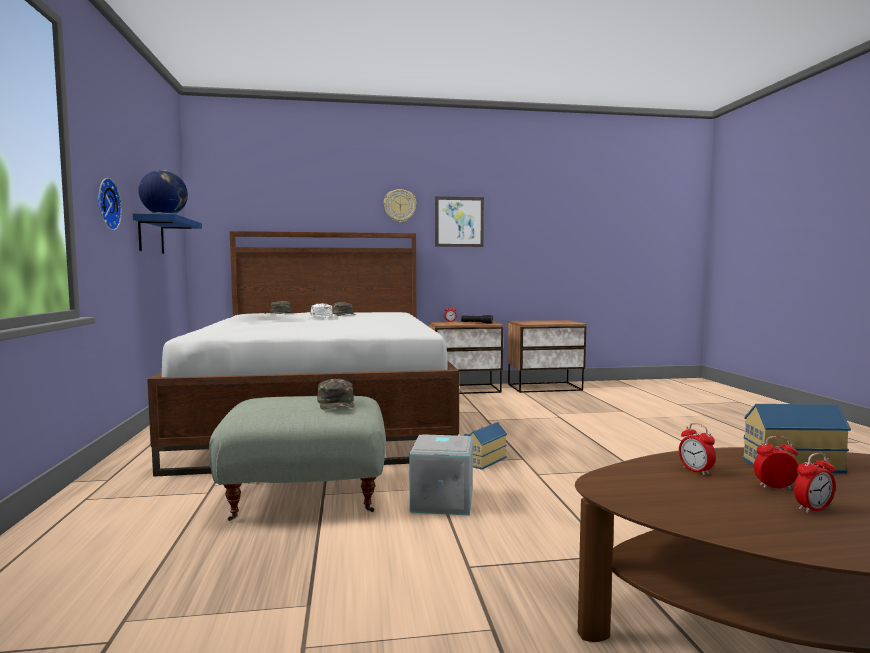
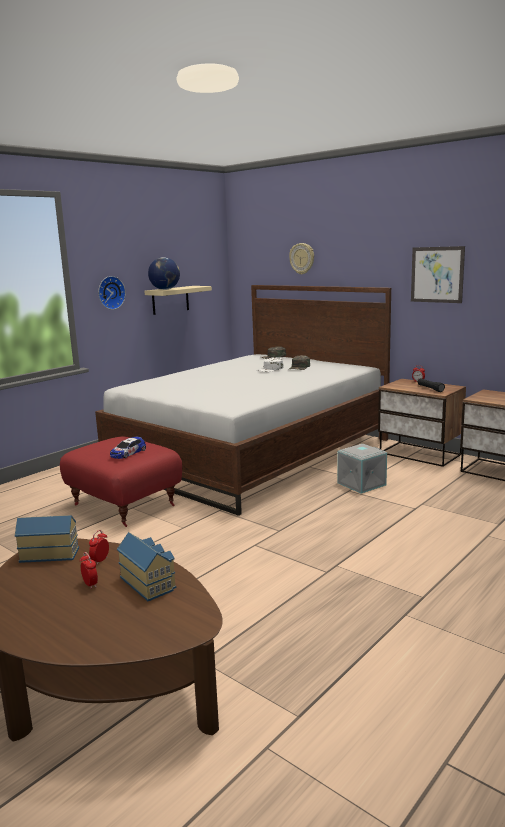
camera: 50 degrees right, 10 degrees up
blue shelf [133,213,202,254] -> beige shelf [144,286,212,315]
grey ottoman [209,396,386,521] -> red ottoman [60,436,182,527]
green cap [317,379,354,409] -> toy car [110,437,146,459]
wall clock [384,189,417,223] -> wall clock moved to [289,243,314,275]
grey storage box [409,434,473,516] -> grey storage box moved to [338,444,387,494]
toy house [464,422,507,470] -> toy house moved to [15,515,79,563]
alarm clock [794,453,836,513] -> none

